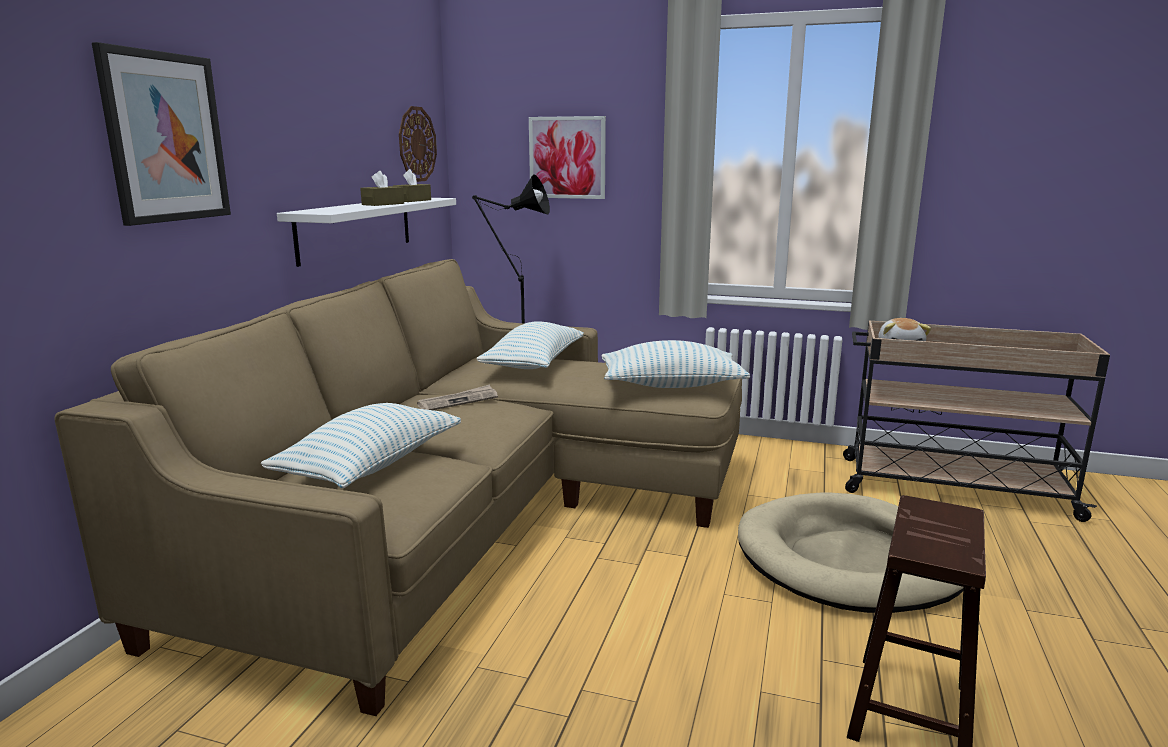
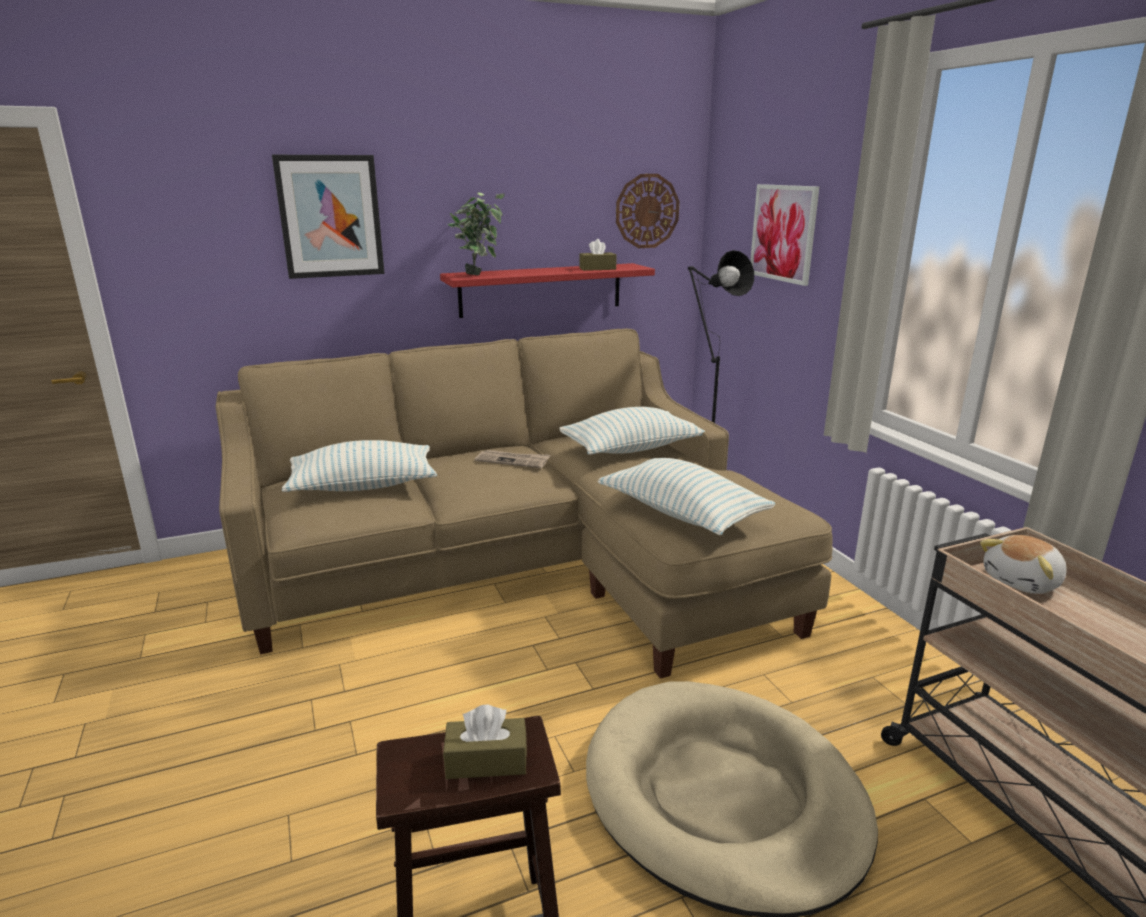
camera: 50 degrees right, 5 degrees up
white shelf [277,198,456,267] -> red shelf [440,263,655,318]
brown tissue box [360,171,404,206] -> brown tissue box moved to [443,704,527,779]
none -> potted plant [447,193,505,275]

